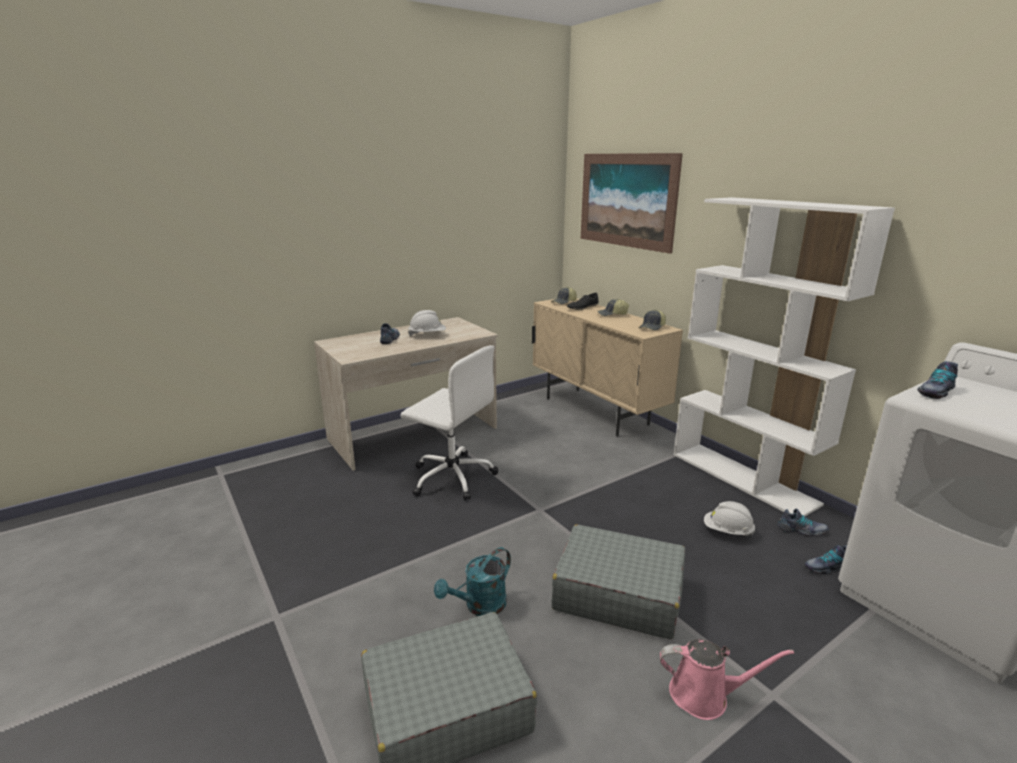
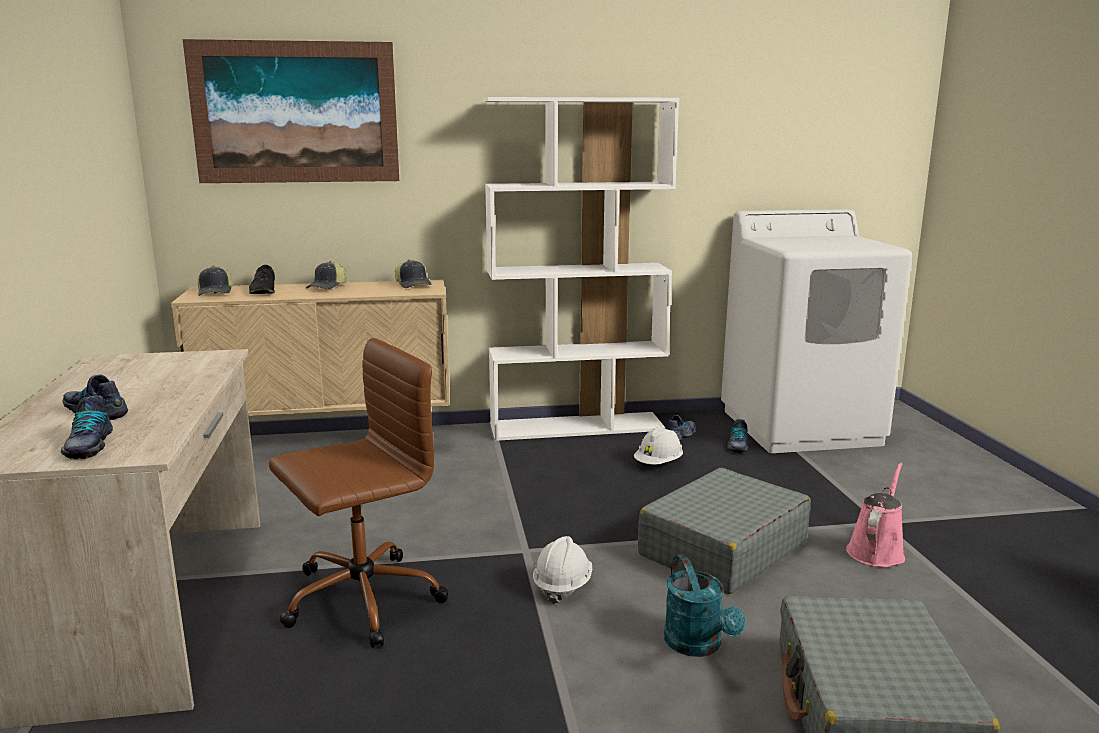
camera: 65 degrees left, 5 degrees down
white office chair [401,345,498,501] -> brown office chair [269,338,448,648]
white hard hat [408,310,446,336] -> white hard hat moved to [533,536,592,604]
shoe [917,361,958,399] -> shoe moved to [61,395,113,460]

